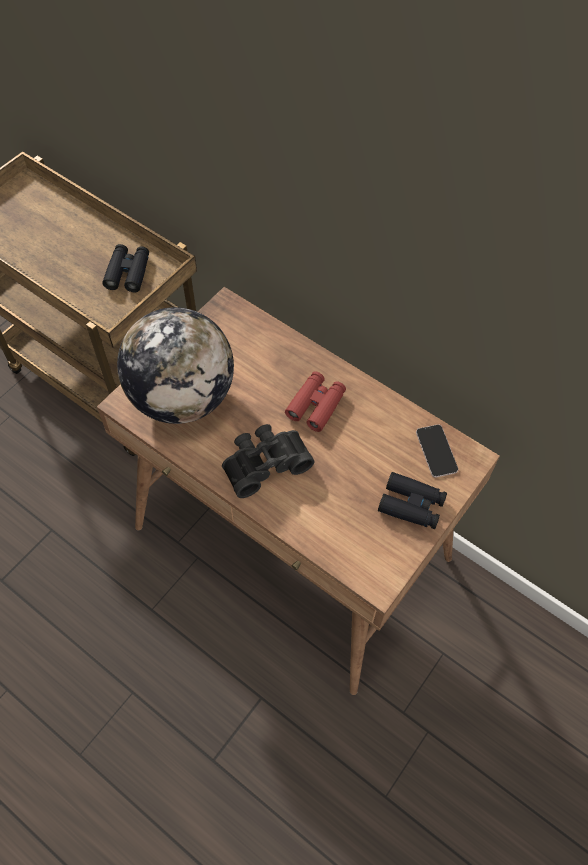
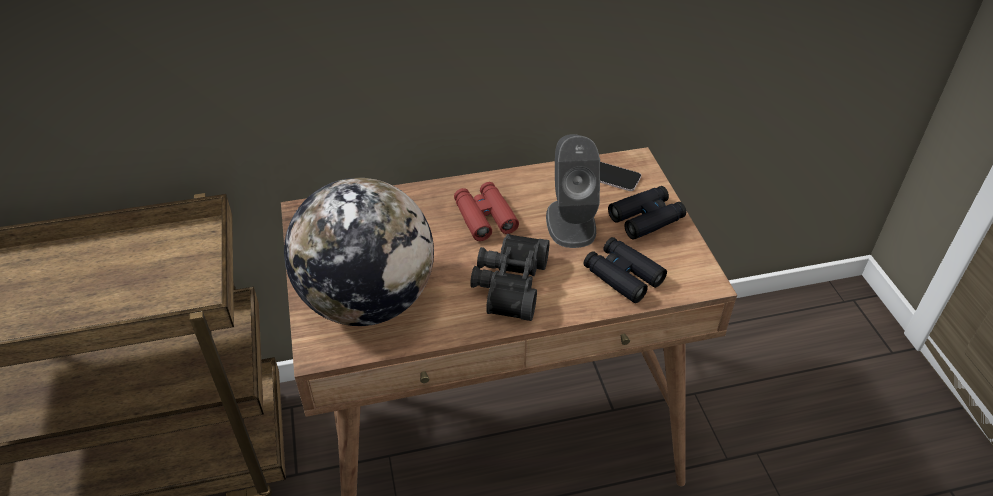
camera: 50 degrees left, 15 degrees down
black binoculars [102,244,149,292] -> black binoculars moved to [583,237,667,303]
none -> grey speaker [546,134,600,248]

